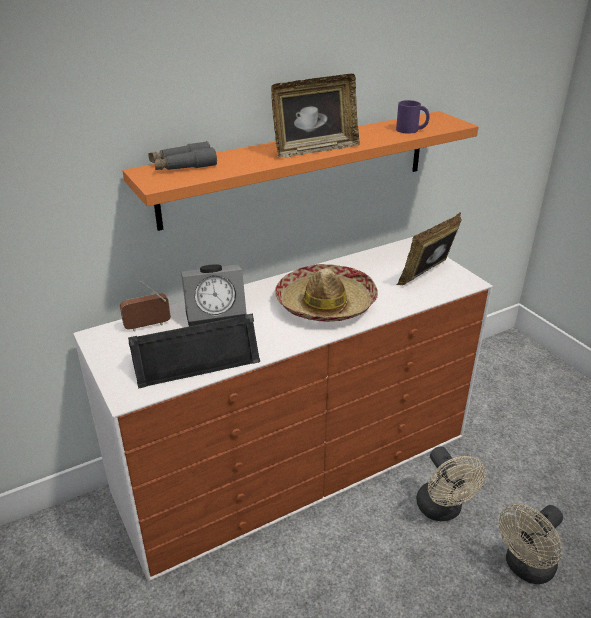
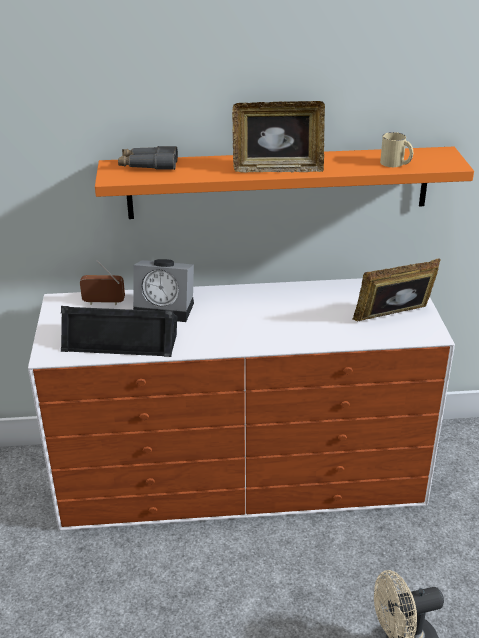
camera: 25 degrees right, 0 degrees up
hat [275,264,378,322] -> none
purple mug [396,100,430,134] -> beige mug [380,132,413,167]
beige fan [416,446,486,521] -> none

